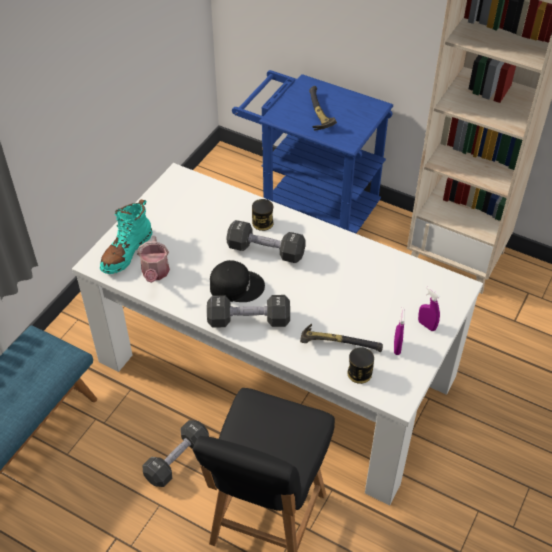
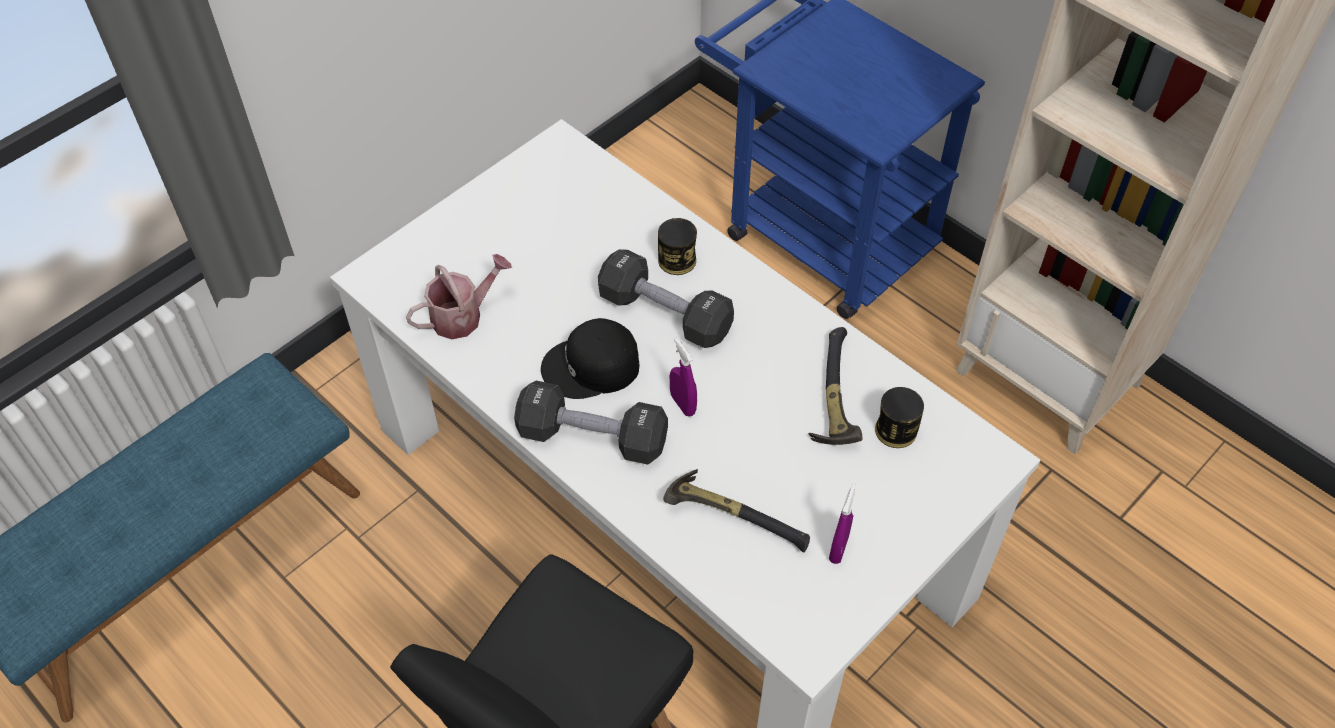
camera: 15 degrees right, 5 degrees up
turquoise boot [100,199,152,274] -> none
watering can [137,236,170,283] -> watering can turned 135 degrees counterclockwise [406,254,512,339]
black dumbbell [142,420,209,487] -> none
black cap [210,260,265,302] -> black cap turned 150 degrees clockwise [541,318,639,399]
hammer [309,86,337,130] -> hammer moved to [808,327,863,445]
can [347,347,374,384] -> can moved to [875,387,924,448]
purple spray bottle [418,287,441,331] -> purple spray bottle moved to [670,338,697,416]

